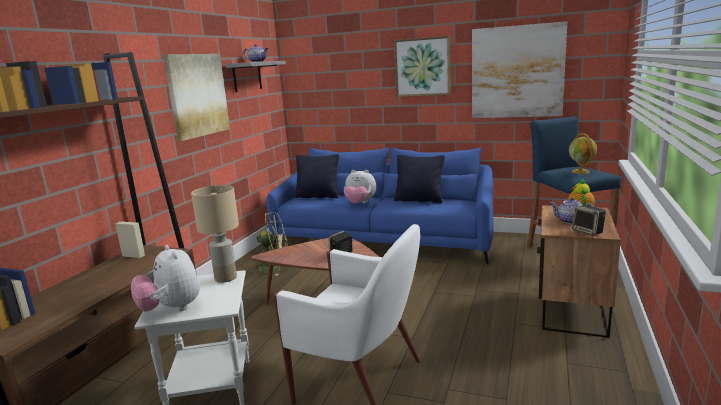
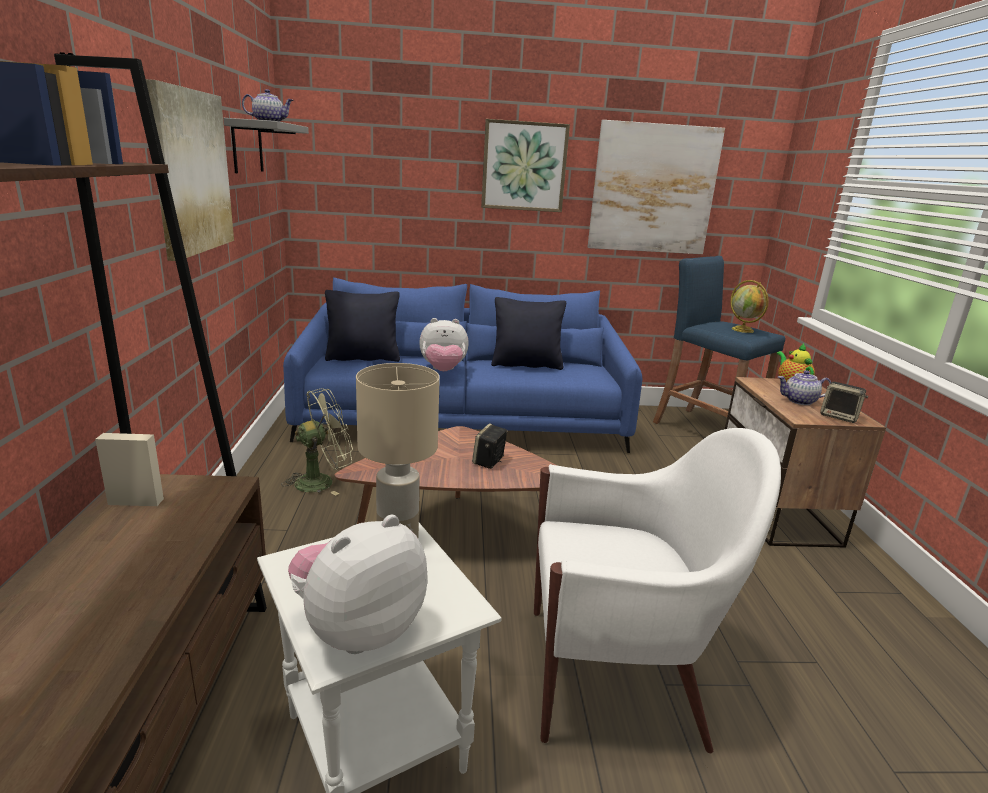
camera: 25 degrees left, 5 degrees up
plush toy [131,245,200,312] -> plush toy turned 105 degrees clockwise [288,515,427,654]

